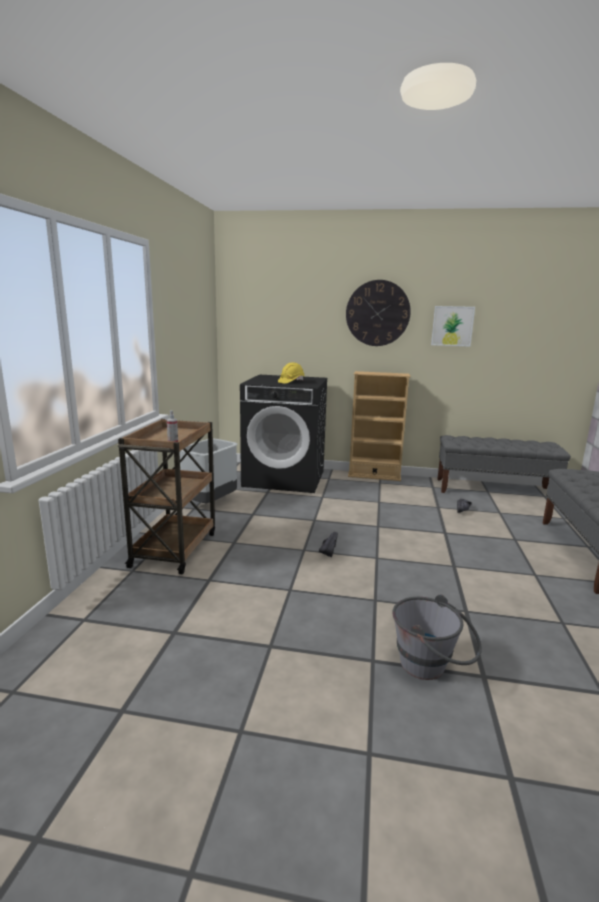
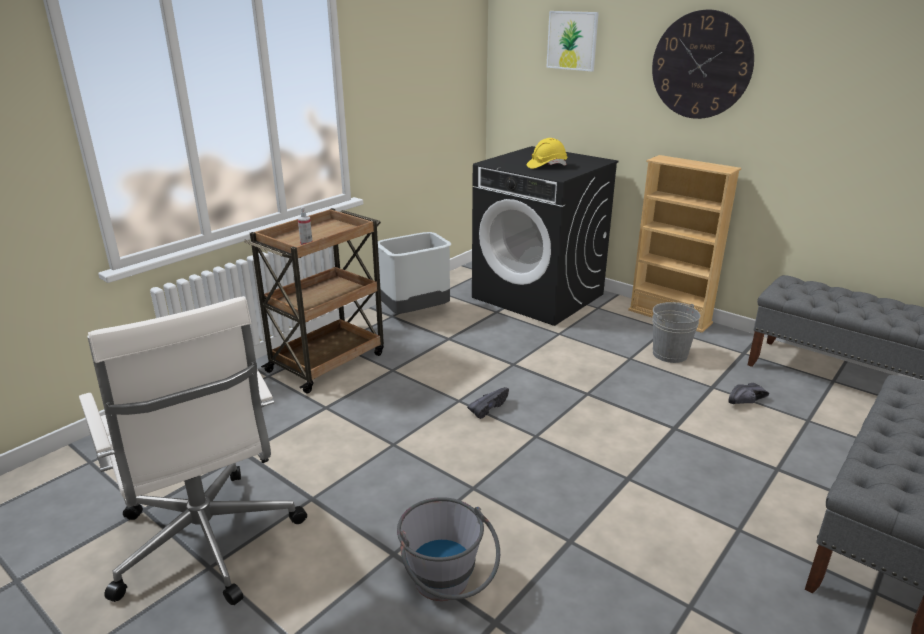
camera: 30 degrees right, 10 degrees up
picture [431,306,475,347] -> picture moved to [546,11,599,72]
none -> white office chair [79,296,307,605]
none -> grey bucket [652,302,700,363]

